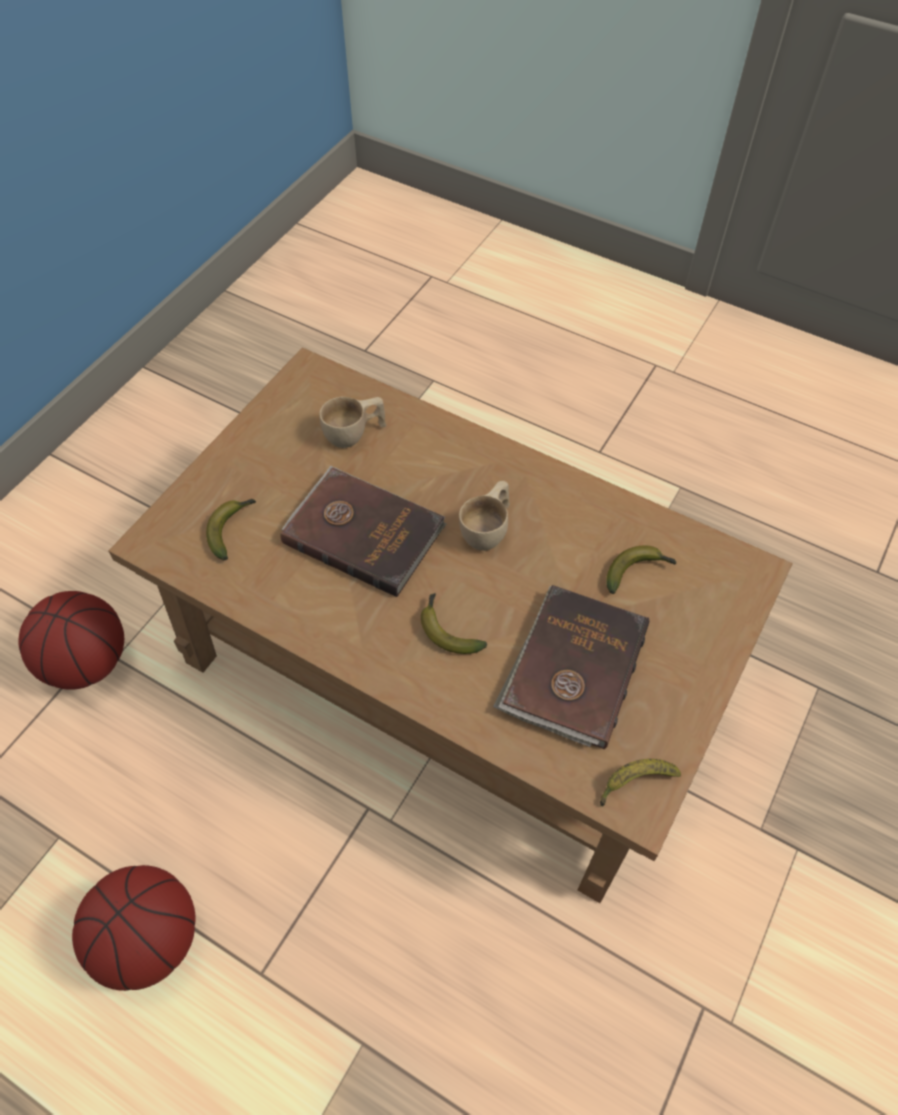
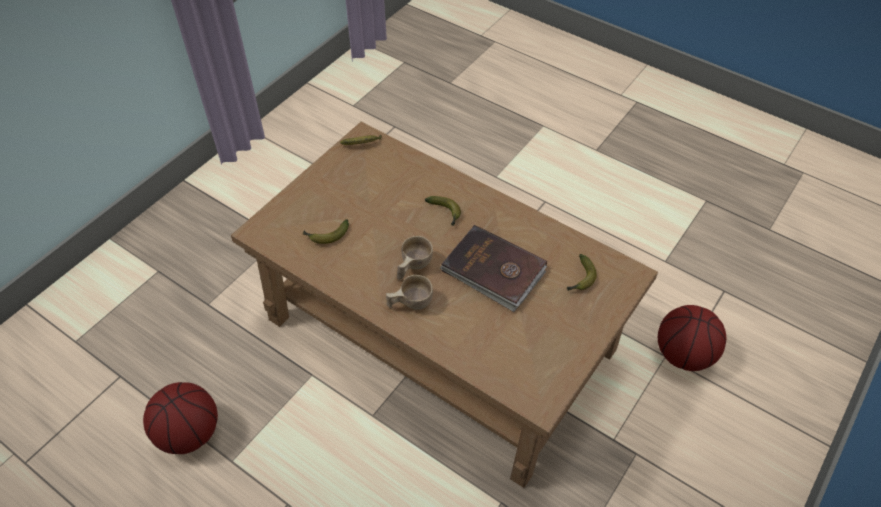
camera: 175 degrees left, 5 degrees down
basketball [72,865,195,991] -> basketball moved to [143,382,218,454]
beige cup [320,397,386,448] -> beige cup moved to [386,275,433,310]
brown book [493,585,649,749] -> none

